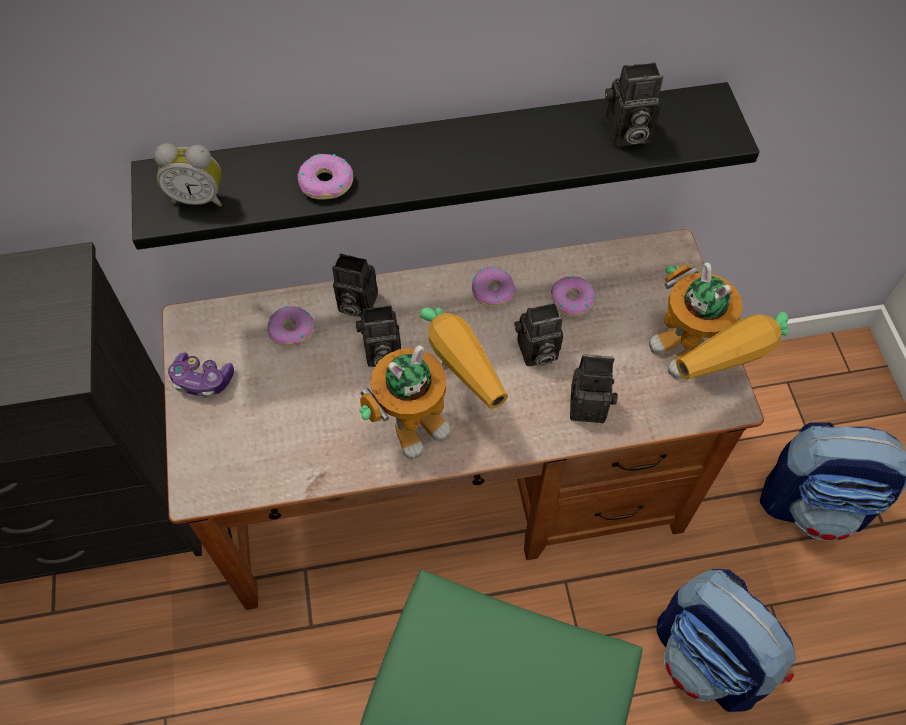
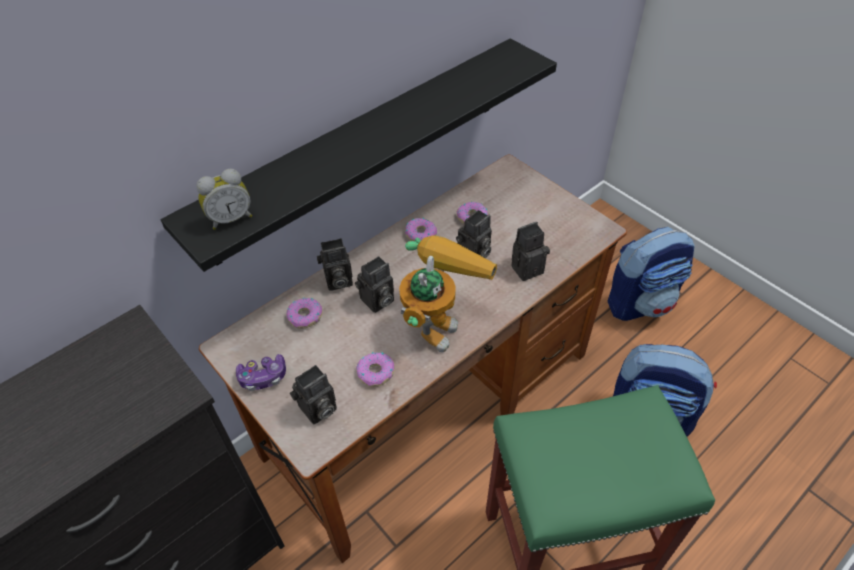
camera: 30 degrees left, 10 degrees down
donut [297,154,353,200] -> donut moved to [356,352,395,387]
camera [605,62,663,147] -> camera moved to [290,365,337,424]
toy robot [649,262,789,380] -> none

